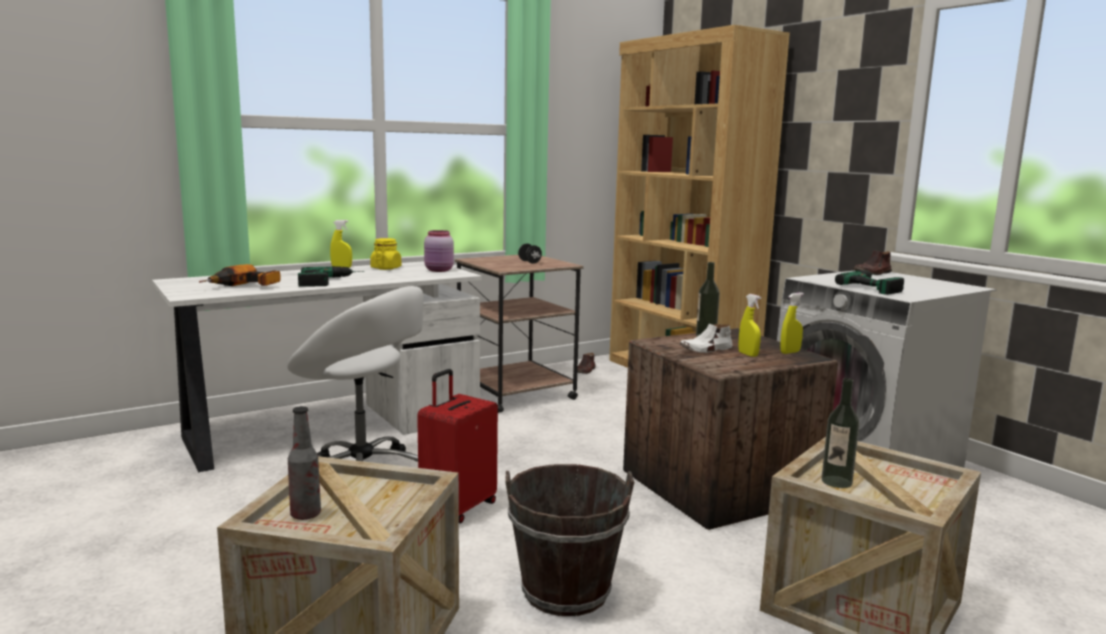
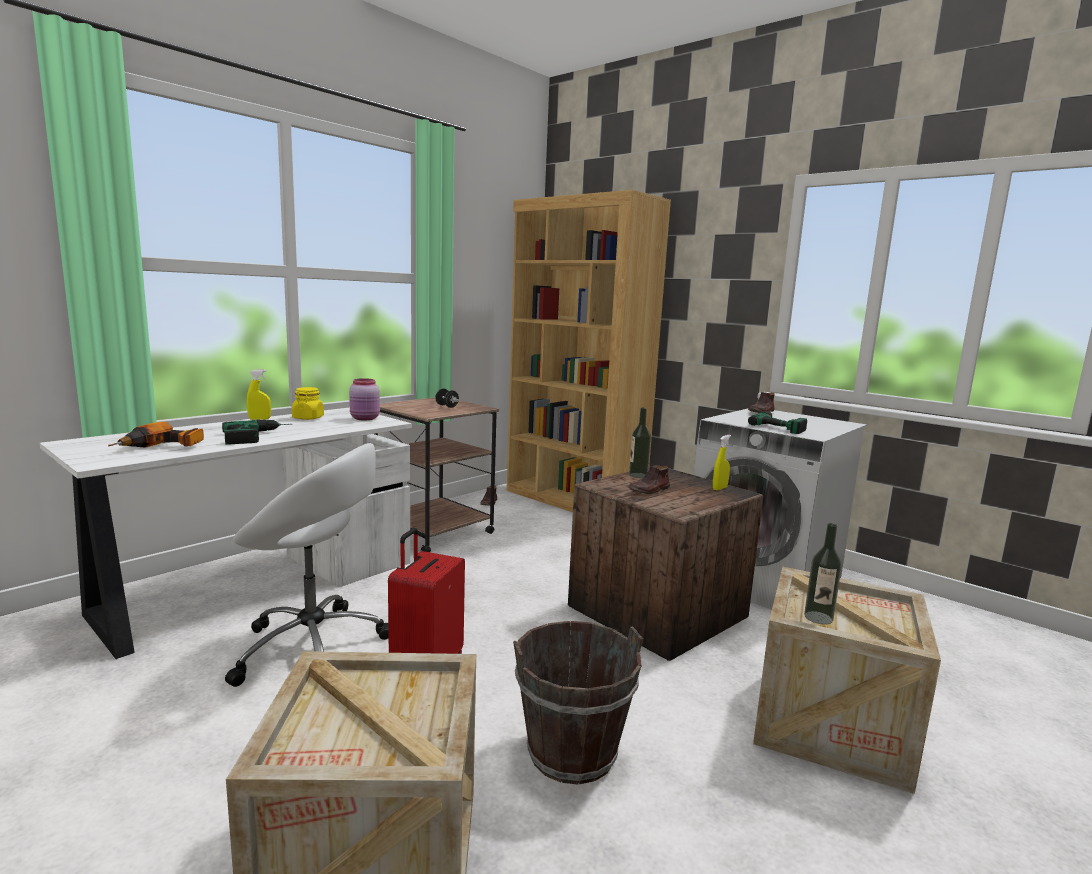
camera: 15 degrees left, 0 degrees up
bottle [288,406,321,520] -> none
white shoe [679,323,733,353] -> brown shoe [628,466,670,494]
yellow spray bottle [738,294,761,357] -> none

